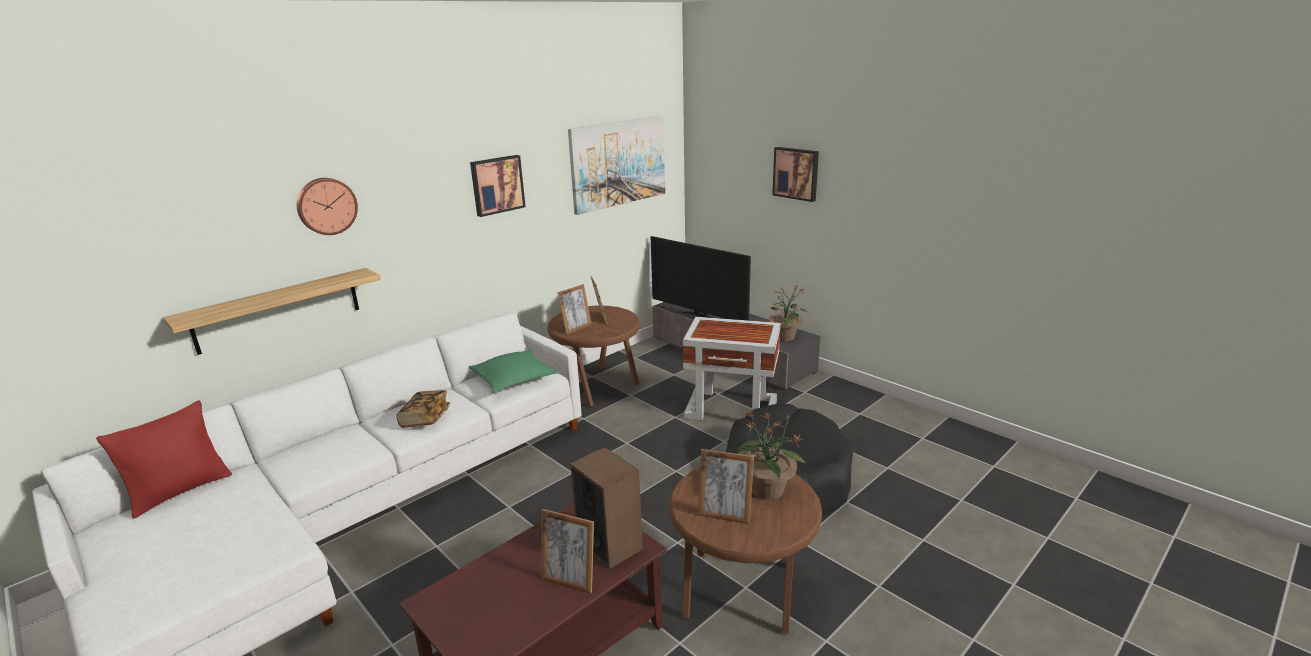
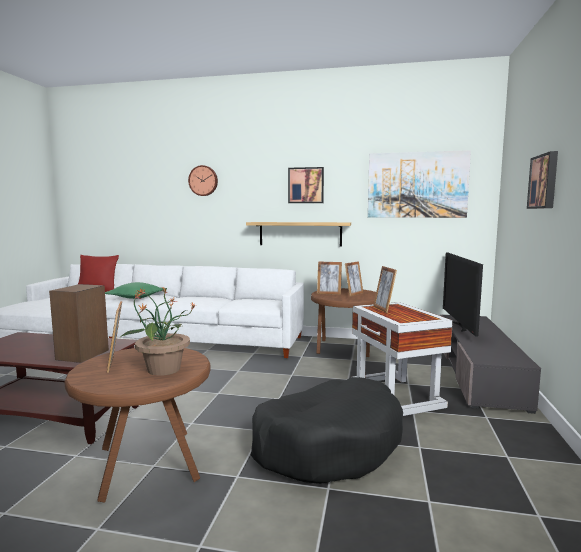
camera: 55 degrees right, 15 degrees down
shelf [163,268,381,355] -> shelf moved to [246,222,351,246]
book [396,390,450,428] -> none
green pillow [469,349,558,393] -> green pillow moved to [105,282,167,299]
picture frame [541,509,594,594] -> picture frame moved to [373,266,397,313]
potted plant [768,285,807,341] -> none

